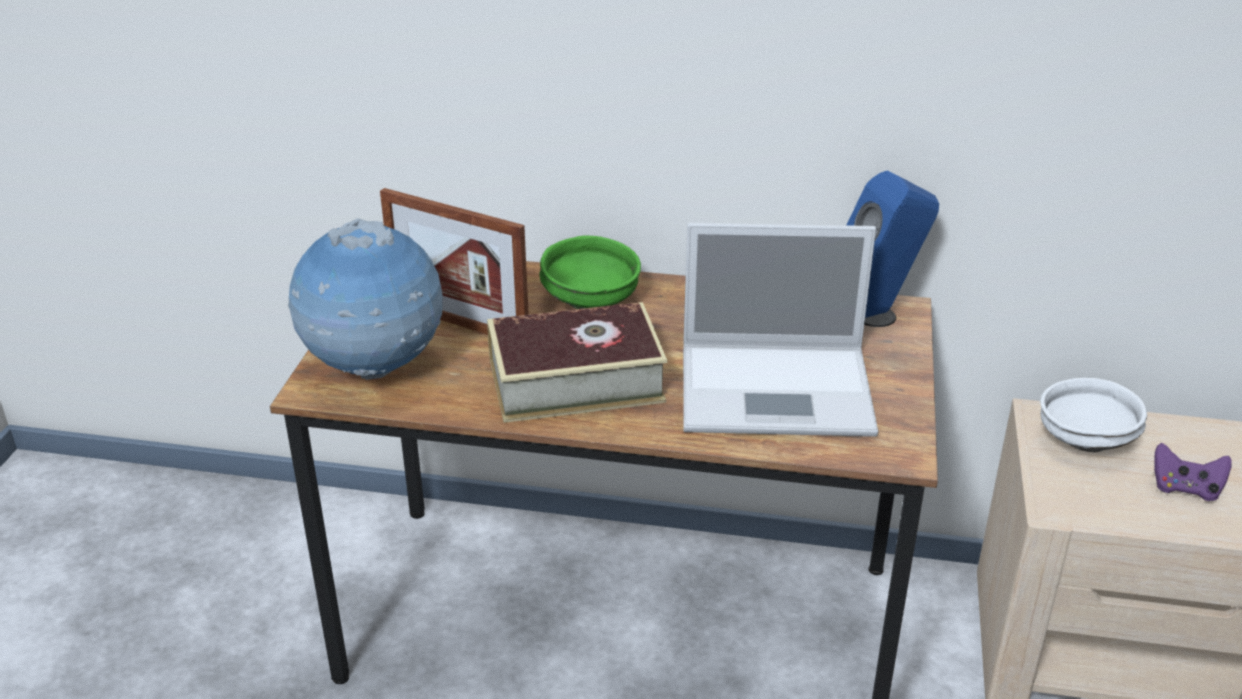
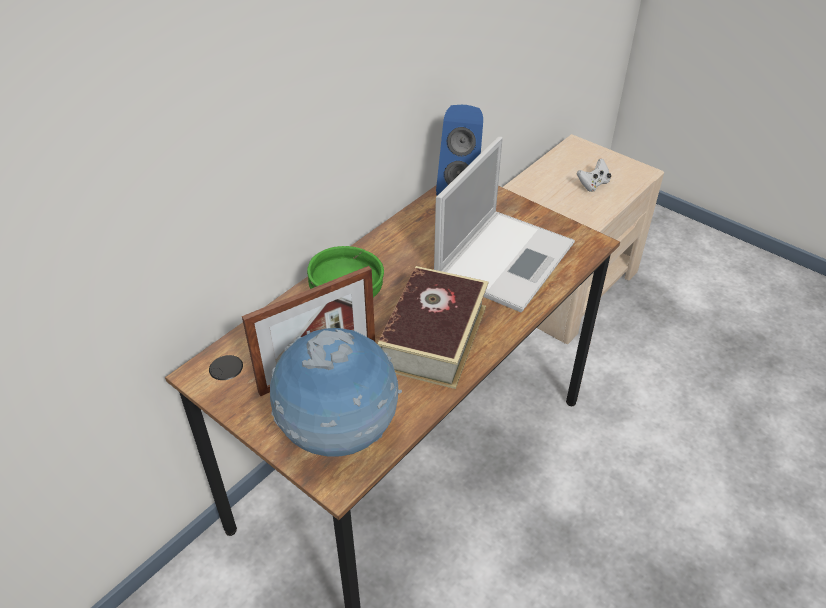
camera: 60 degrees left, 10 degrees up
white bowl [1040,378,1147,452] -> none
purple game controller [1154,443,1232,501] -> white game controller [577,158,611,192]

